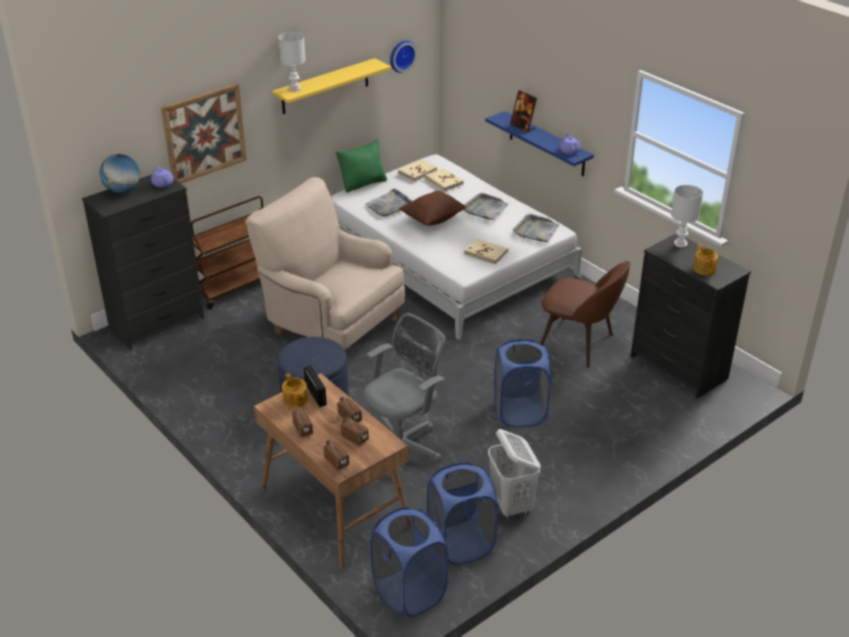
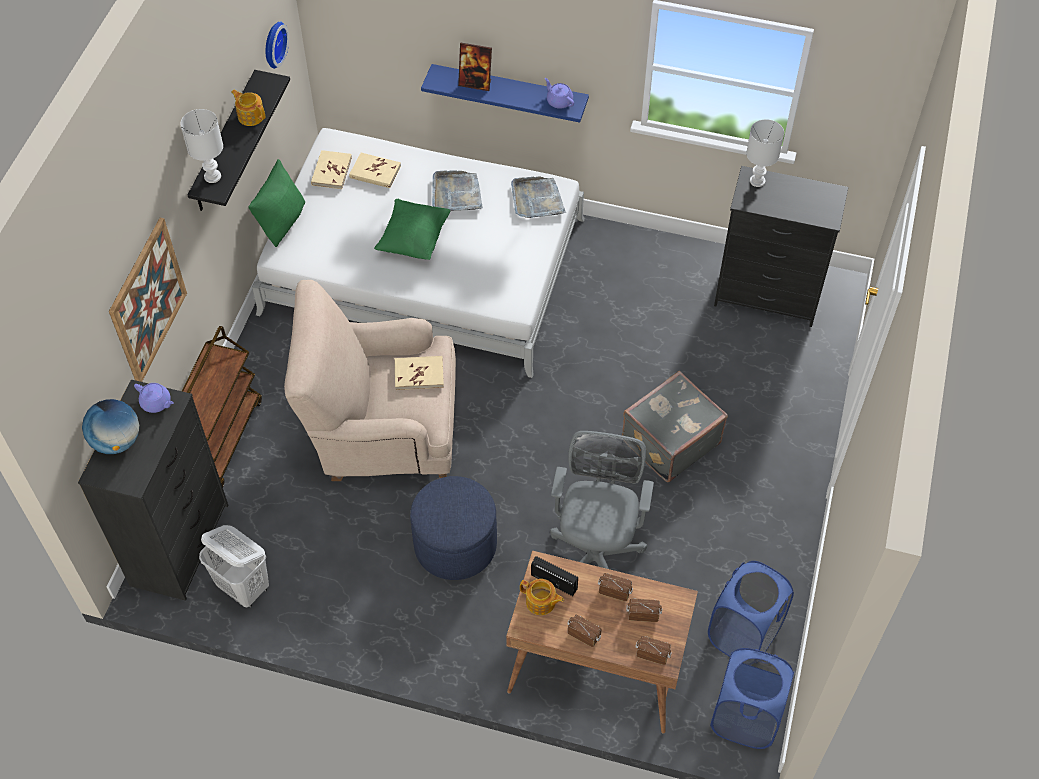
camera: 35 degrees left, 20 degrees up
yellow shelf [272,58,391,114] -> black shelf [188,70,290,211]
grey tray [365,188,412,217] -> none
brown pillow [399,191,466,226] -> green pillow [374,199,450,260]
beige book [464,239,508,264] -> beige book moved to [395,356,444,390]
white laundry basket [488,429,540,519] -> white laundry basket moved to [199,525,269,607]
blue laundry basket [494,339,551,427] -> grey suitcase [622,371,728,482]
brown chair [540,261,631,368] -> none
teapot [693,244,718,275] -> teapot moved to [232,90,265,126]

